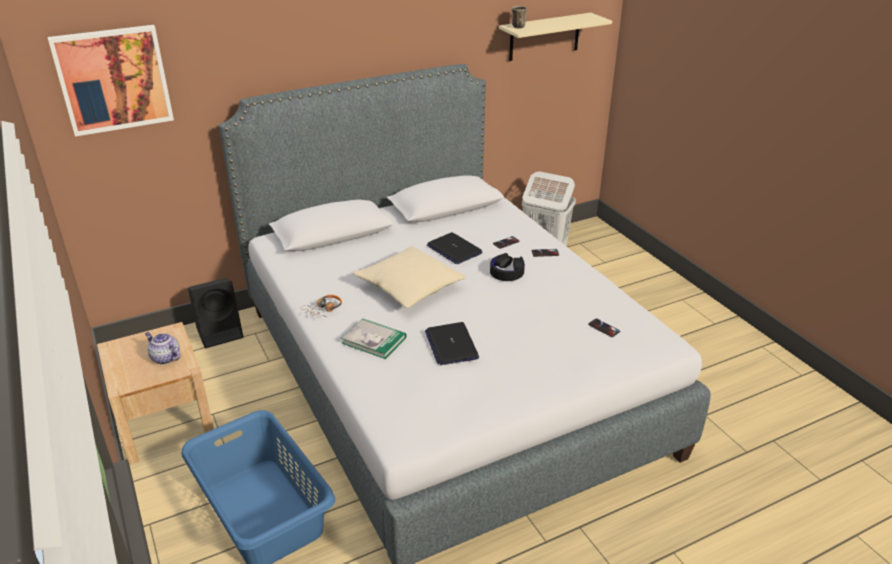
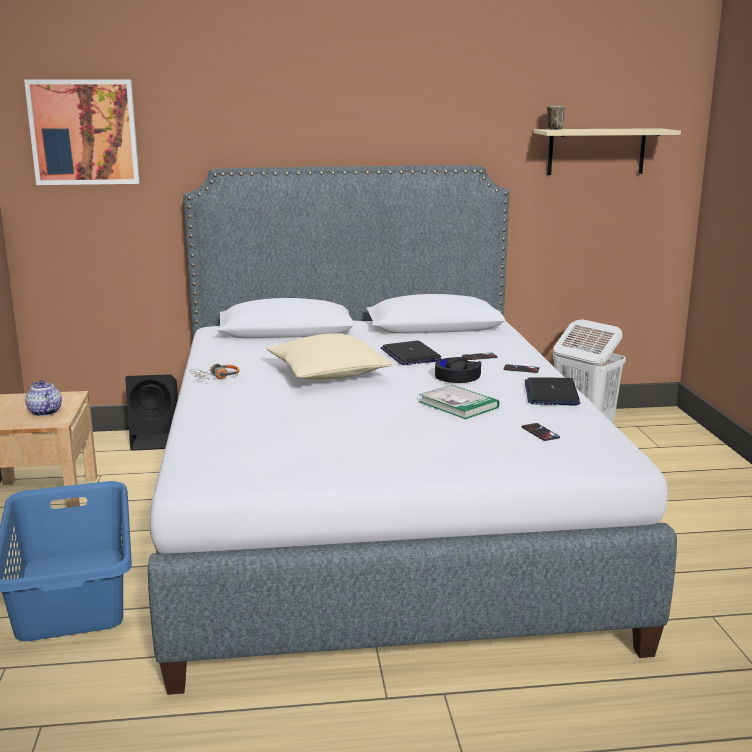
camera: 20 degrees right, 15 degrees down
book [342,318,406,359] -> book moved to [419,385,499,419]
laptop [425,322,479,365] -> laptop moved to [524,377,580,406]

